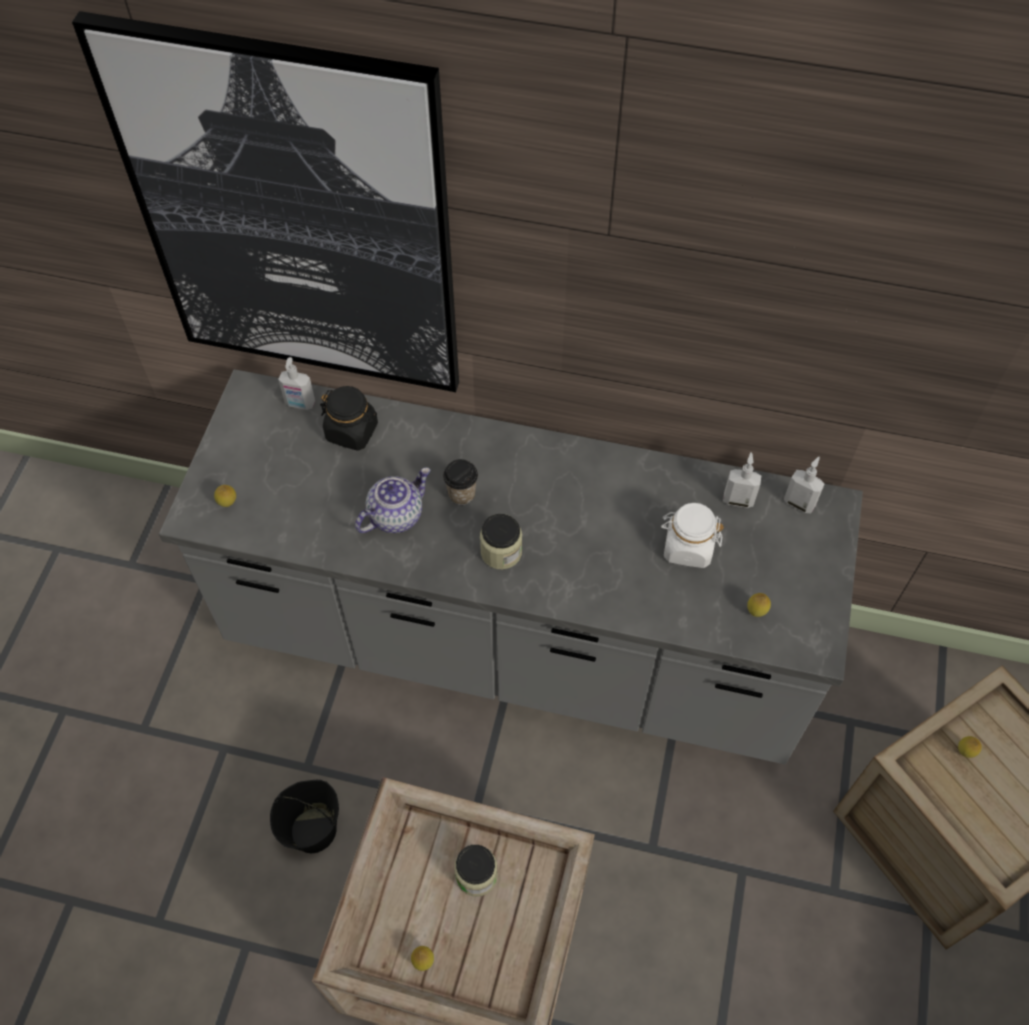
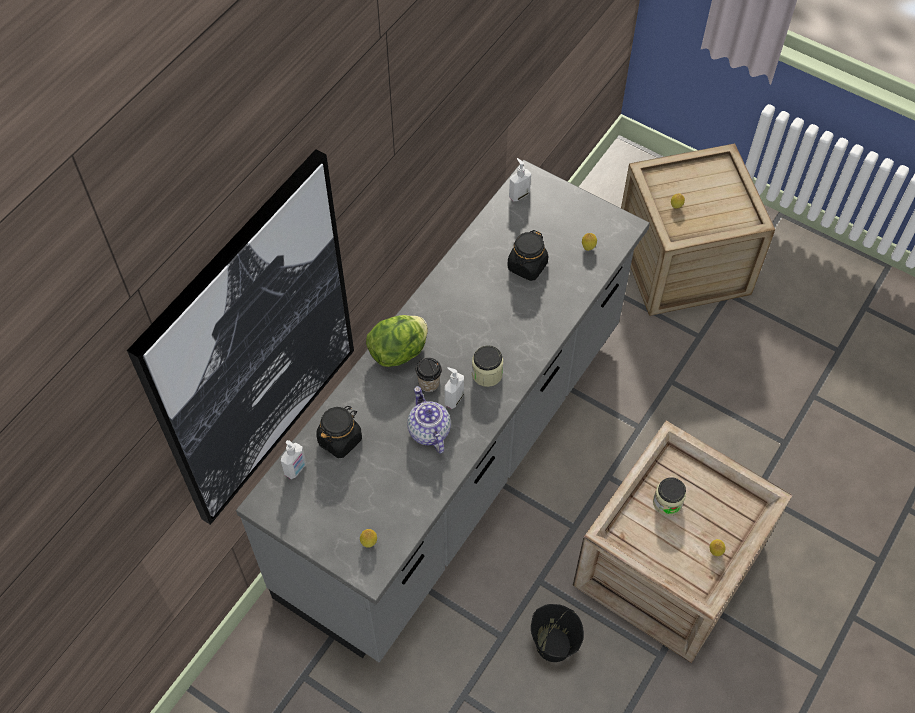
camera: 70 degrees left, 0 degrees up
white jar [661,503,724,568] -> black jar [507,230,548,281]
soap dispenser [723,452,761,508] -> soap dispenser moved to [445,367,464,409]
none -> lettuce [366,315,428,367]

